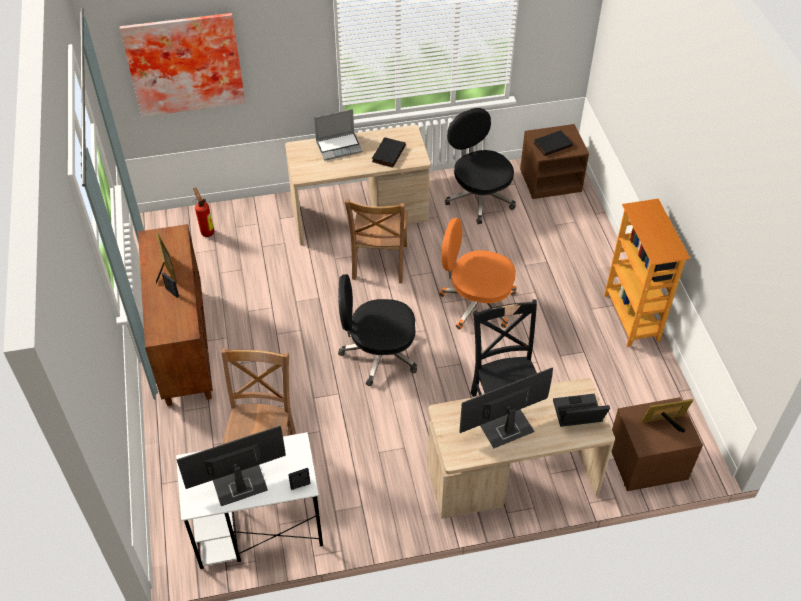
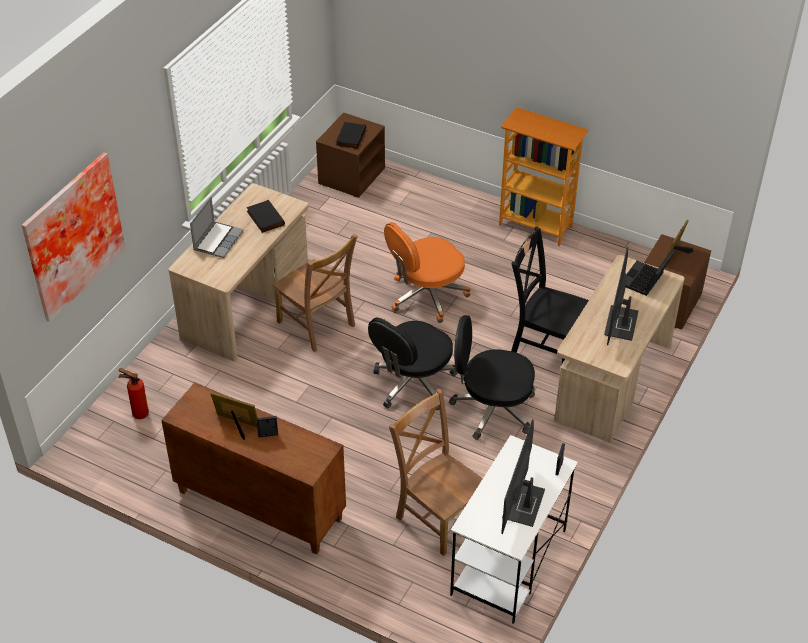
camera: 50 degrees left, 5 degrees down
black office chair [445,108,516,224] -> black office chair moved to [449,315,535,440]

